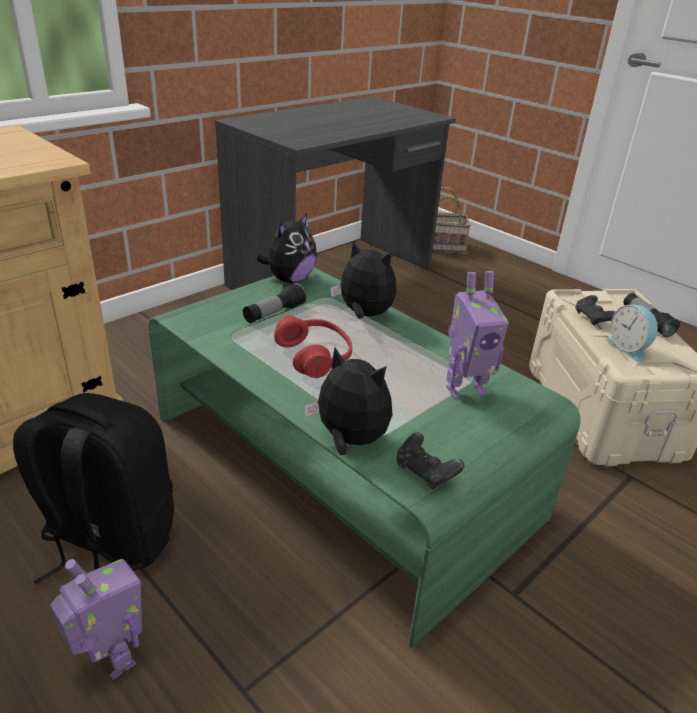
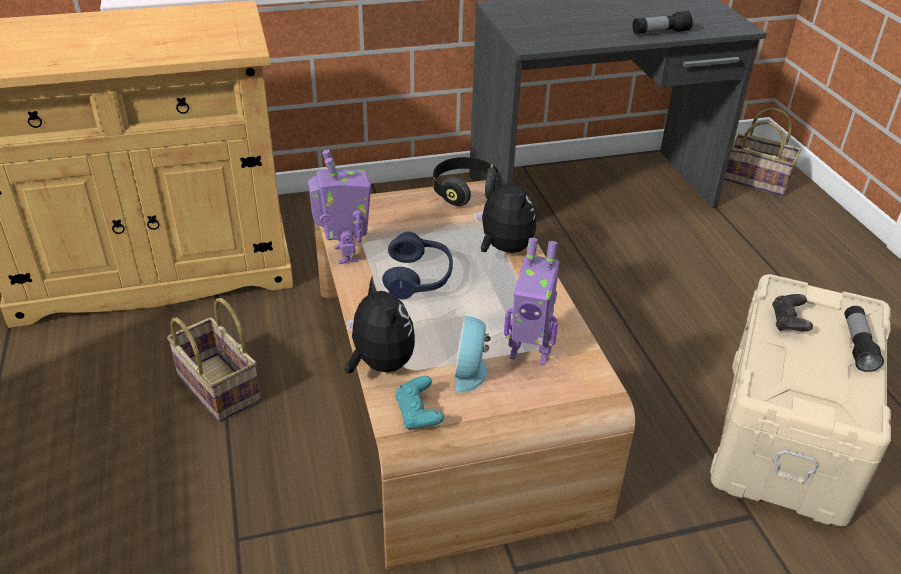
camera: 30 degrees right, 5 degrees up
black backpack [13,393,174,585] -> basket [167,298,261,422]
toy robot [50,559,142,680] -> toy robot moved to [308,150,371,264]
green coffee table [148,267,581,648] -> brown coffee table [314,180,635,570]
flashlight [243,283,307,323] -> flashlight moved to [632,10,694,34]
plush toy [257,213,317,283] -> black headphones [433,157,499,206]
red headphones [274,315,352,378] -> blue headphones [382,232,453,300]
black game controller [397,432,464,489] -> turquoise game controller [395,376,444,430]
alarm clock [606,305,659,362] -> alarm clock moved to [454,316,491,393]

